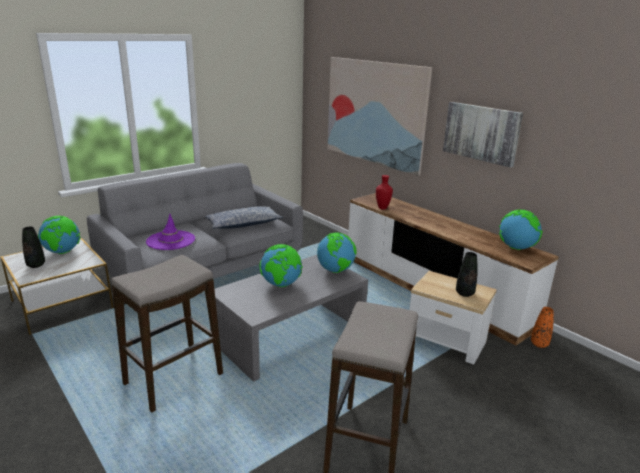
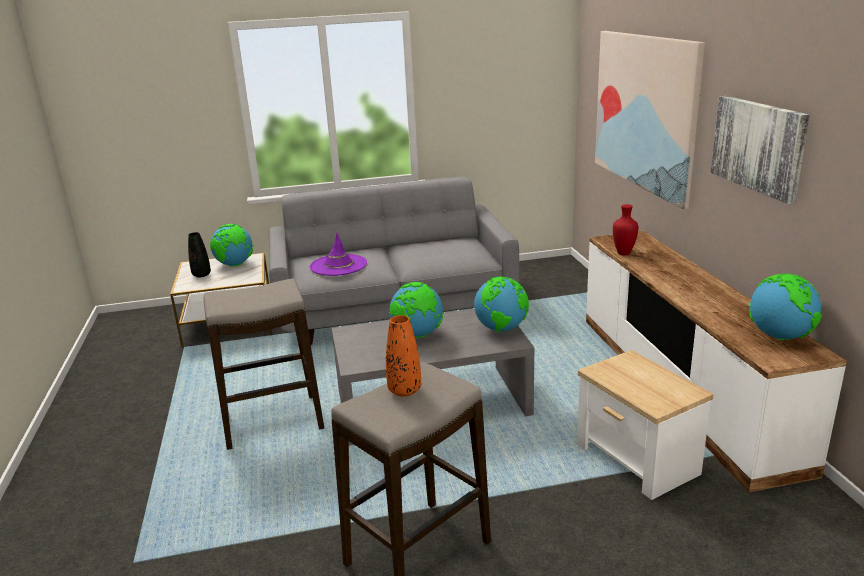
camera: 30 degrees right, 0 degrees up
pillow [205,207,283,229] -> none
black vase [456,252,478,297] -> none
orange vase [531,307,554,348] -> orange vase moved to [386,315,421,397]

